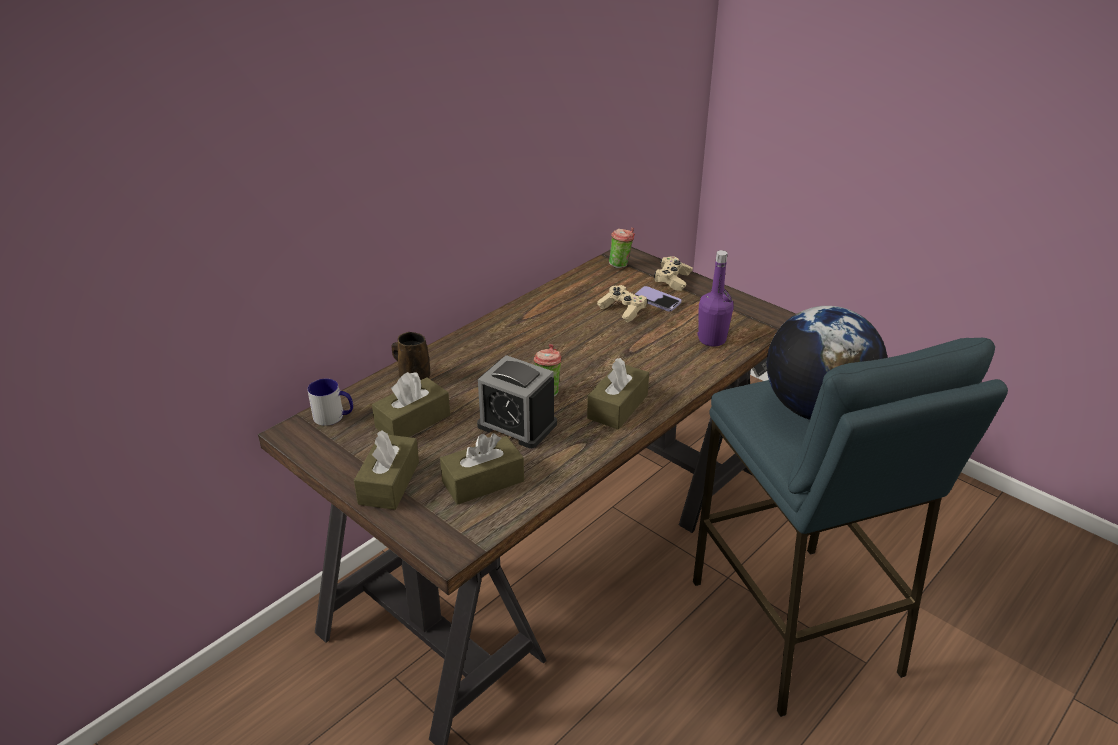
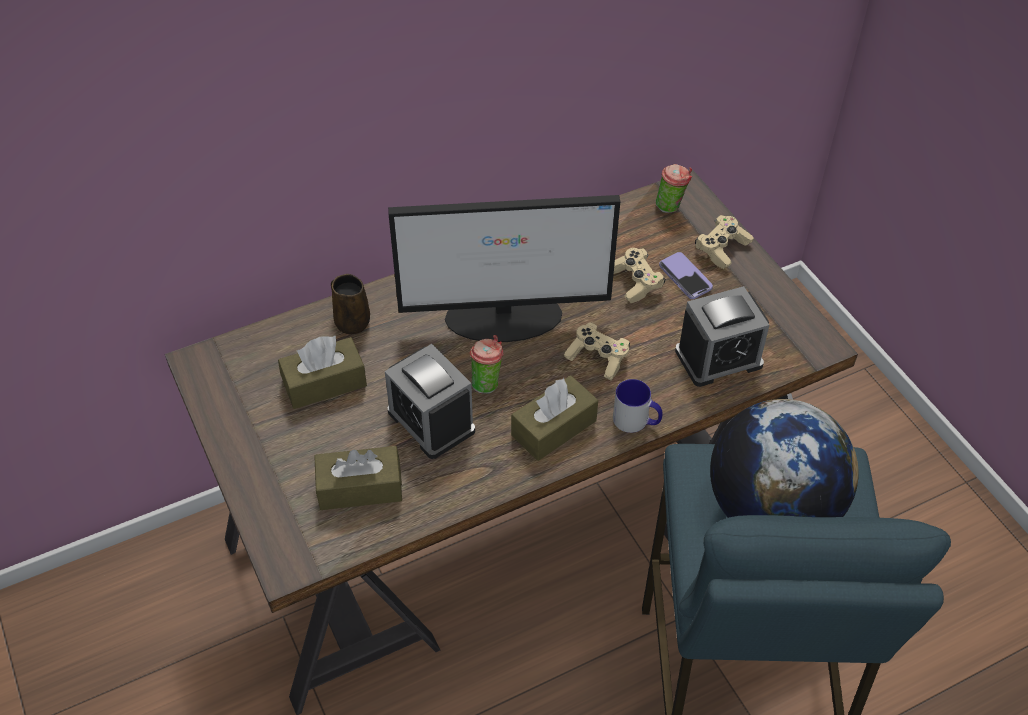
camera: 20 degrees right, 15 degrees up
mug [307,379,353,426] -> mug moved to [613,379,663,433]
brown tissue box [354,430,419,510] -> none
purple bottle [698,250,734,347] -> alarm clock [675,286,769,387]
none -> monitor [388,195,620,342]
none -> beige game controller [564,322,630,380]

